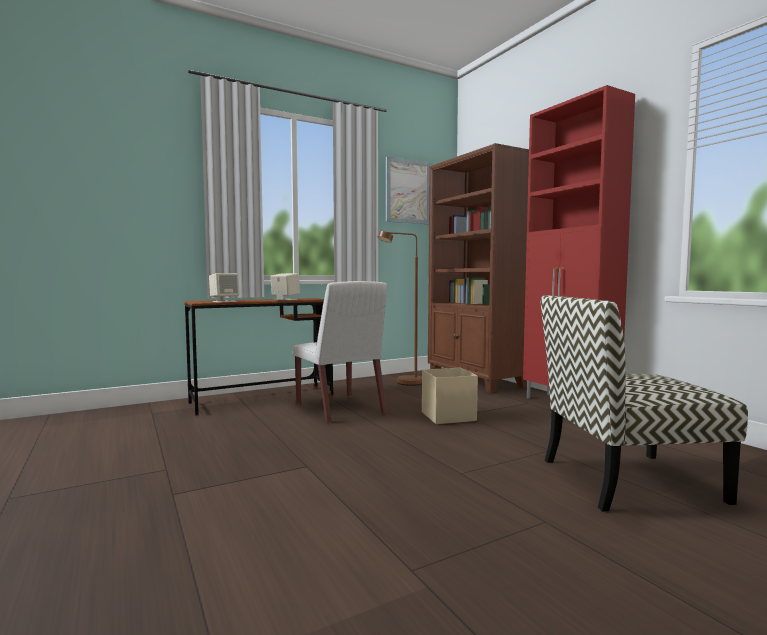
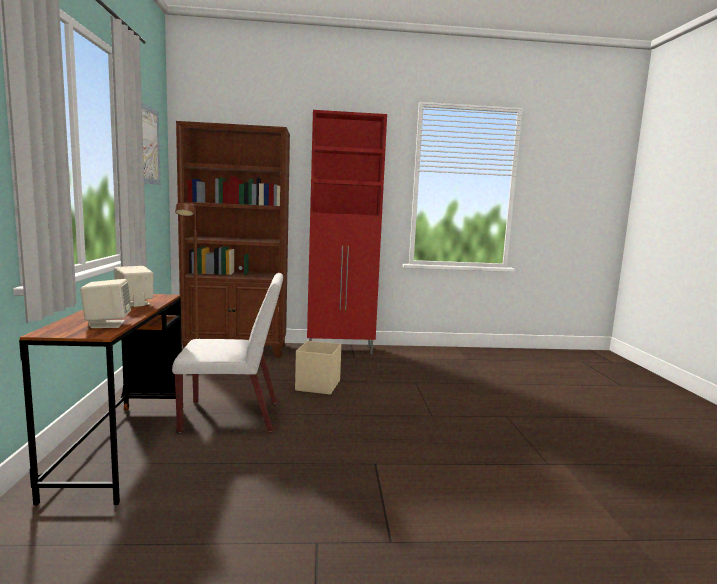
camera: 65 degrees left, 5 degrees up
chair [541,295,748,512] -> none

